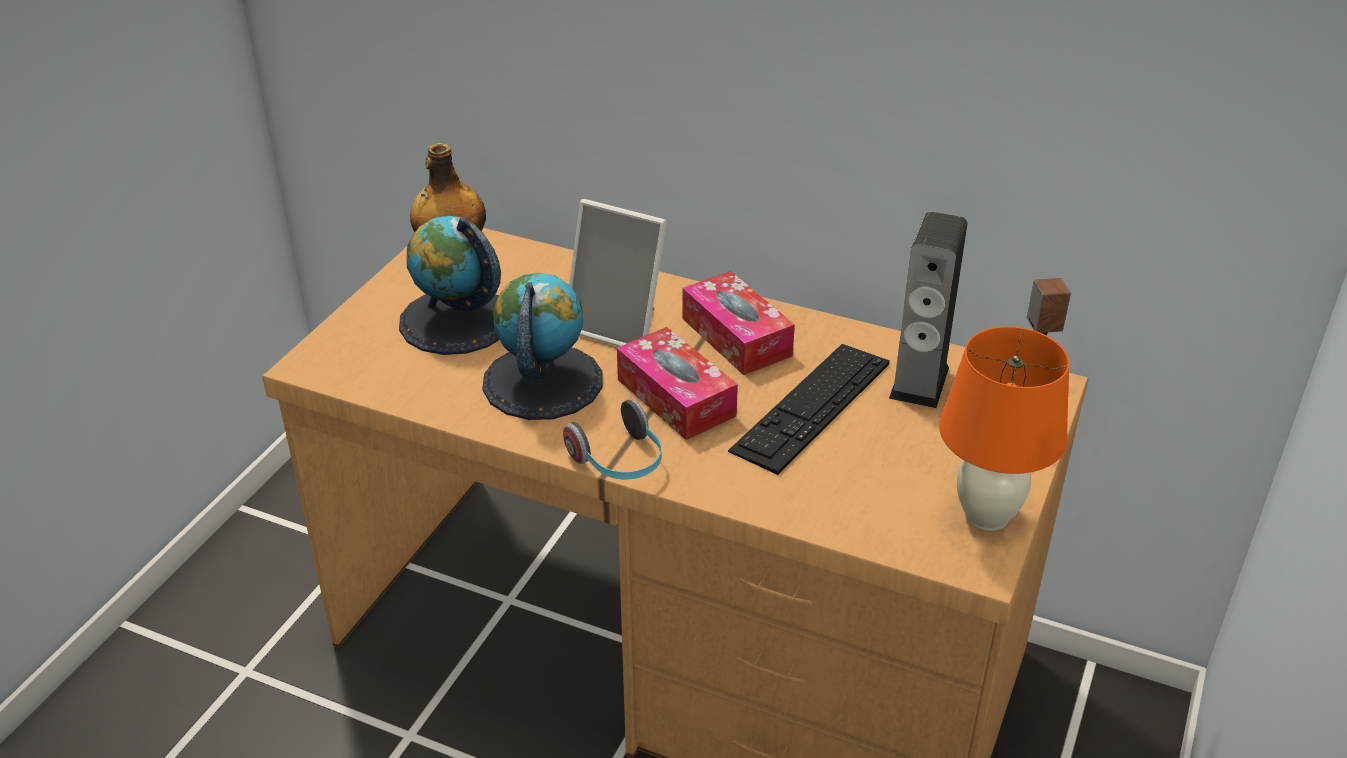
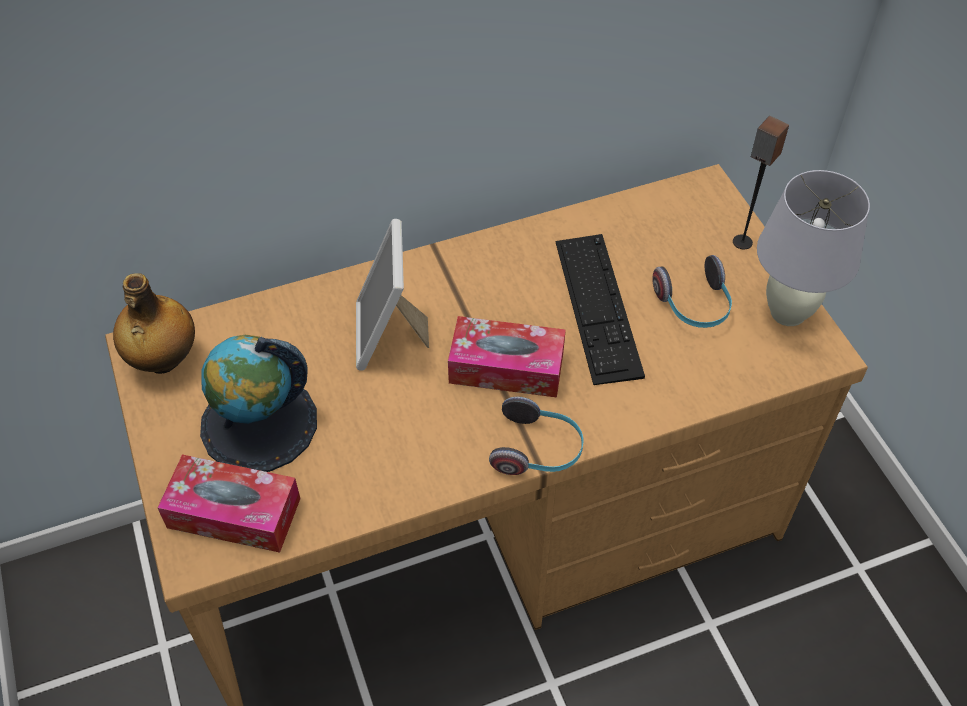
camera: 45 degrees left, 15 degrees up
globe [482,272,602,420] -> none
picture frame [569,199,667,347] -> picture frame turned 105 degrees clockwise [356,219,429,371]
tissue box [682,271,795,375] -> tissue box moved to [157,454,301,553]
speaker [889,212,967,408] -> none
orange table lamp [939,326,1070,531] -> white table lamp [757,170,870,326]
none -> headphones [652,255,732,328]

